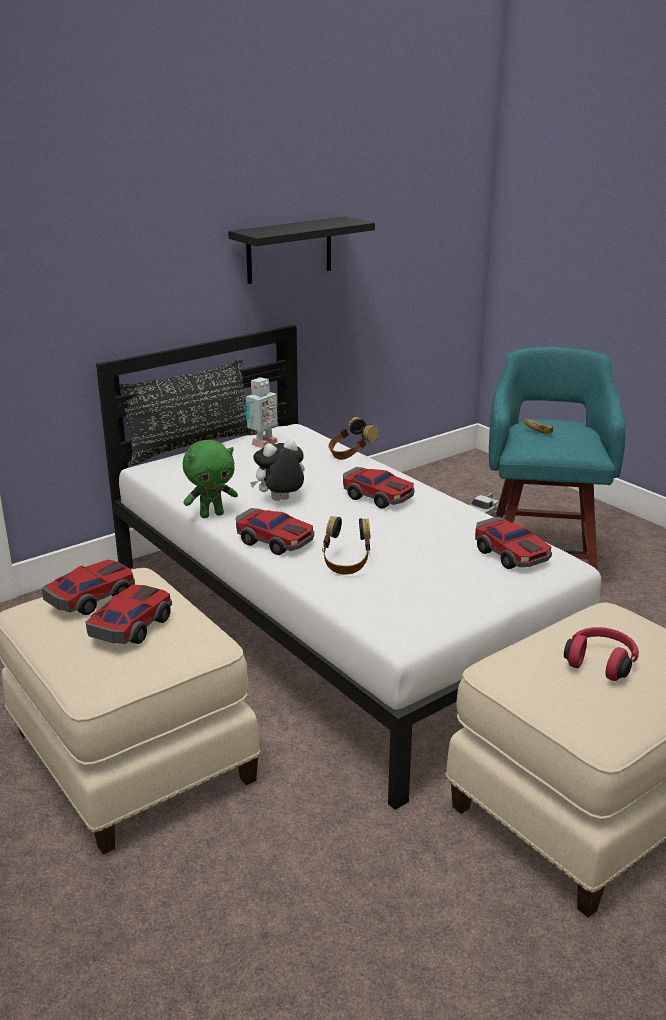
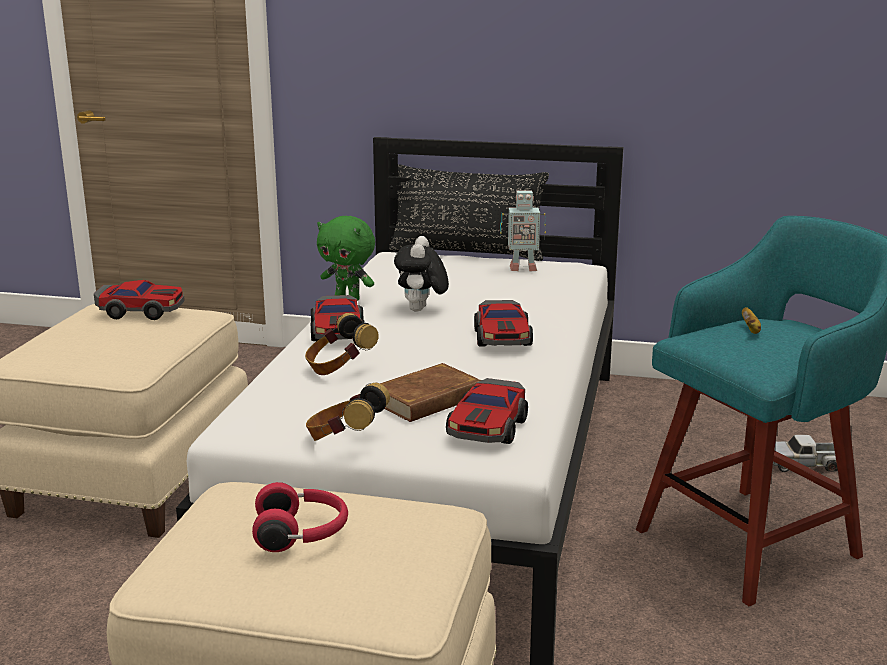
camera: 50 degrees right, 5 degrees down
toy car [86,585,172,644] -> none
black shelf [228,216,375,284] -> none
plush toy [250,439,305,501] -> plush toy turned 105 degrees counterclockwise [394,236,449,311]
headphones [328,417,379,460] -> headphones moved to [306,383,390,441]
none -> brown book [380,363,481,422]

